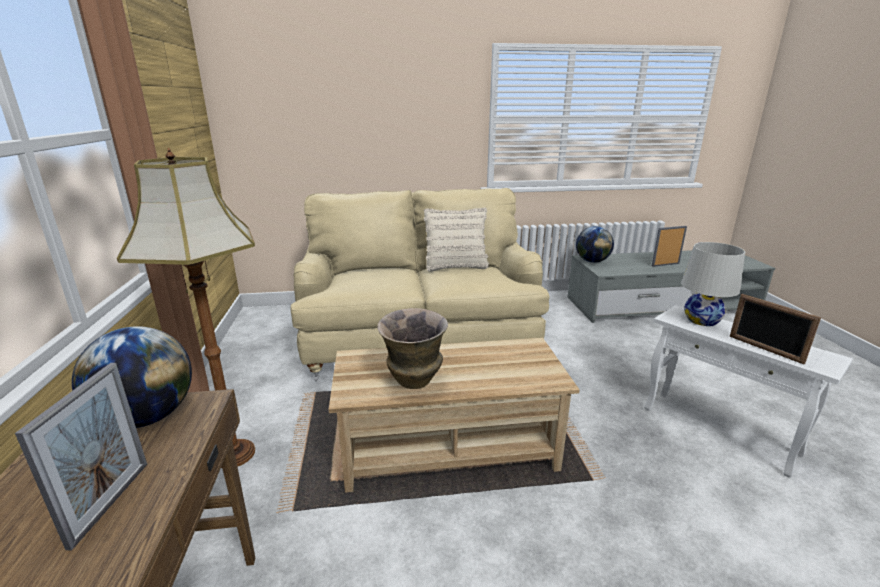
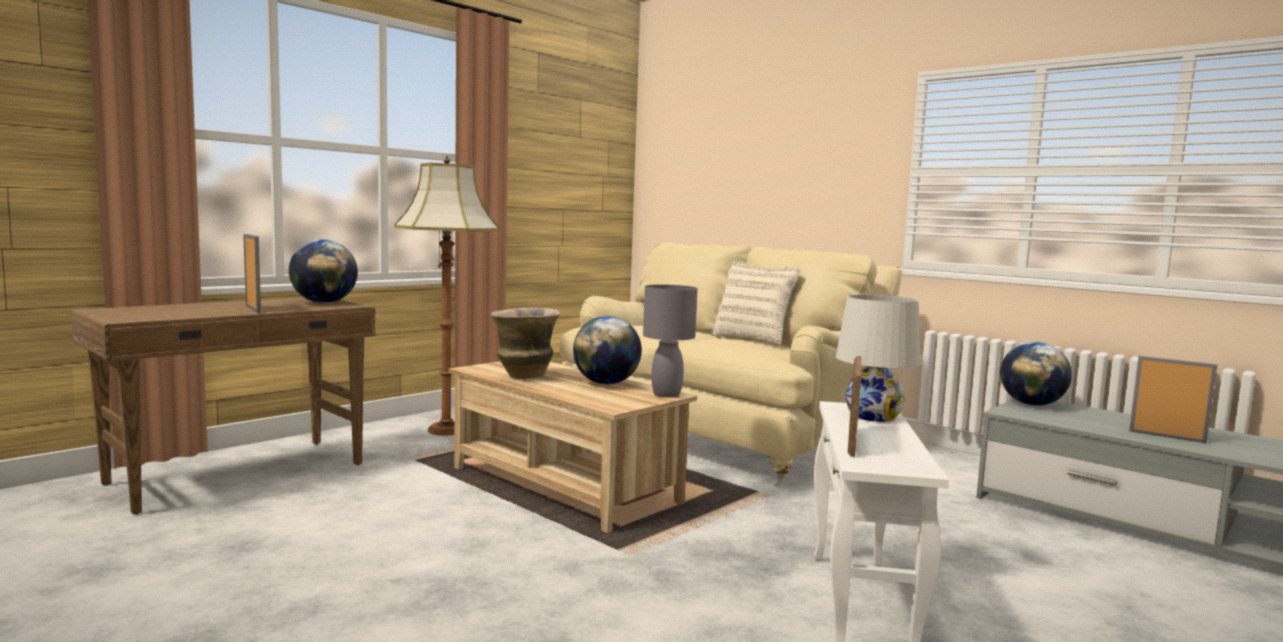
camera: 50 degrees right, 15 degrees down
picture frame [15,363,147,551] -> picture frame turned 90 degrees counterclockwise [243,234,261,313]
none -> globe [573,316,642,385]
none -> grey table lamp [643,284,698,398]

